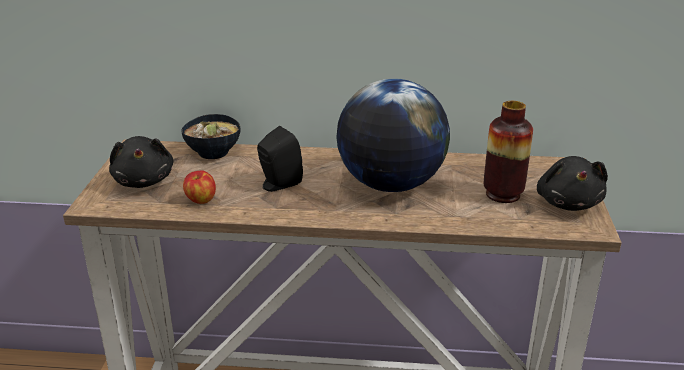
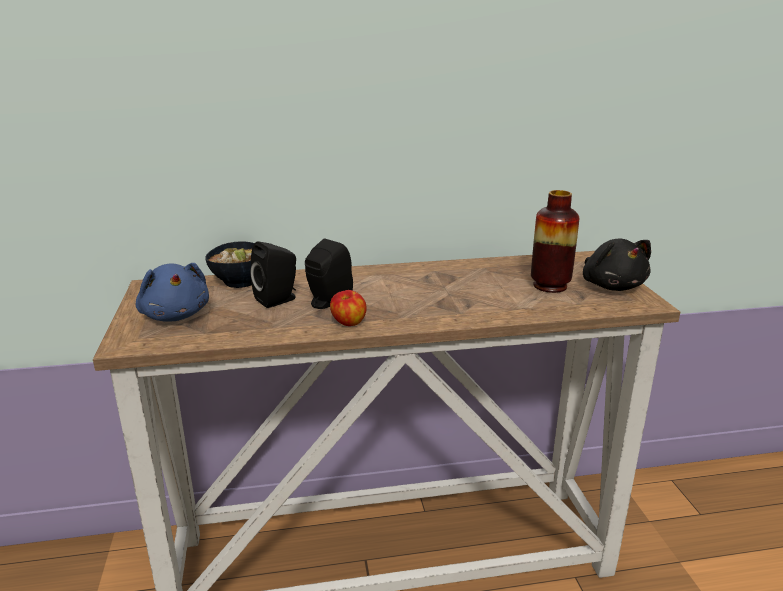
camera: 15 degrees left, 5 degrees down
black plush toy [109,136,173,188] -> blue plush toy [136,263,209,321]
apple [183,170,216,204] -> apple moved to [330,290,367,326]
globe [336,78,450,192] -> none
none -> black speaker [250,241,296,308]

